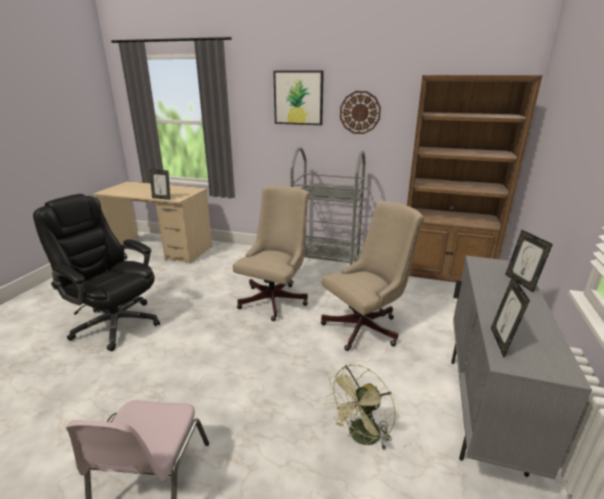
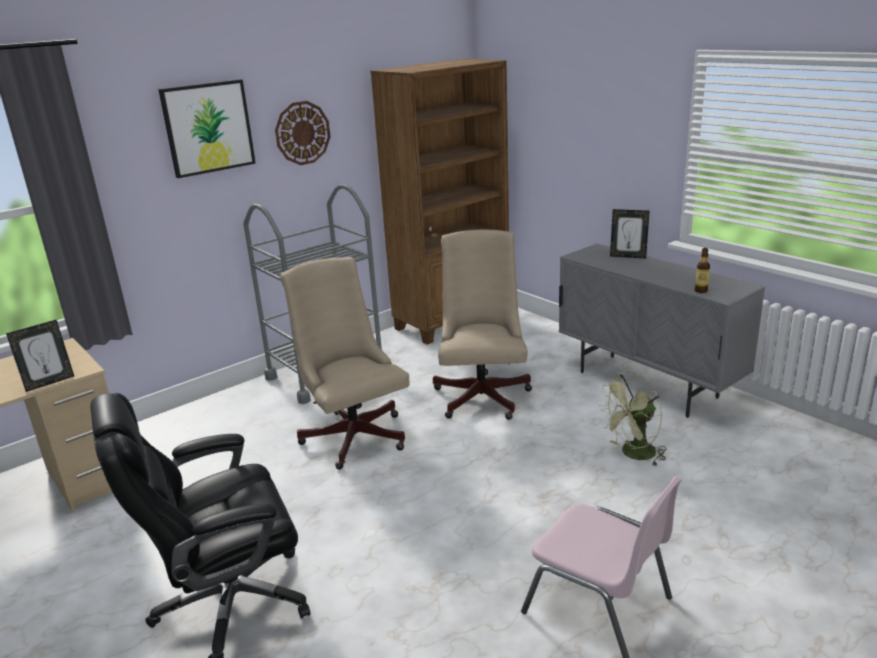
camera: 55 degrees left, 0 degrees up
green fan [326,364,396,450] -> green fan turned 75 degrees clockwise [599,372,666,466]
picture frame [491,276,530,357] -> bottle [695,248,710,293]

